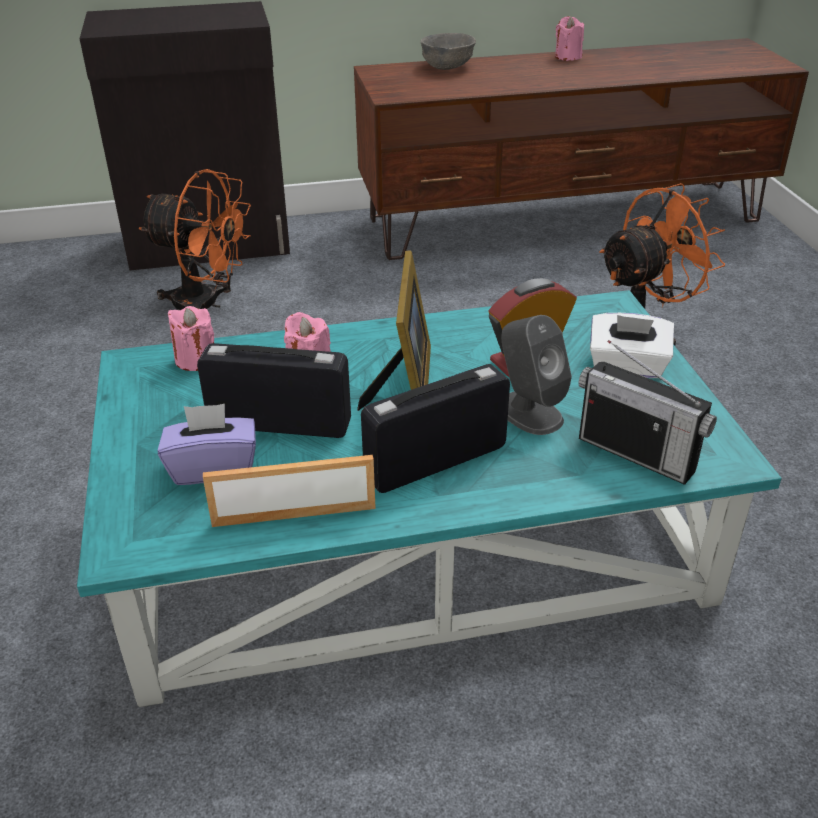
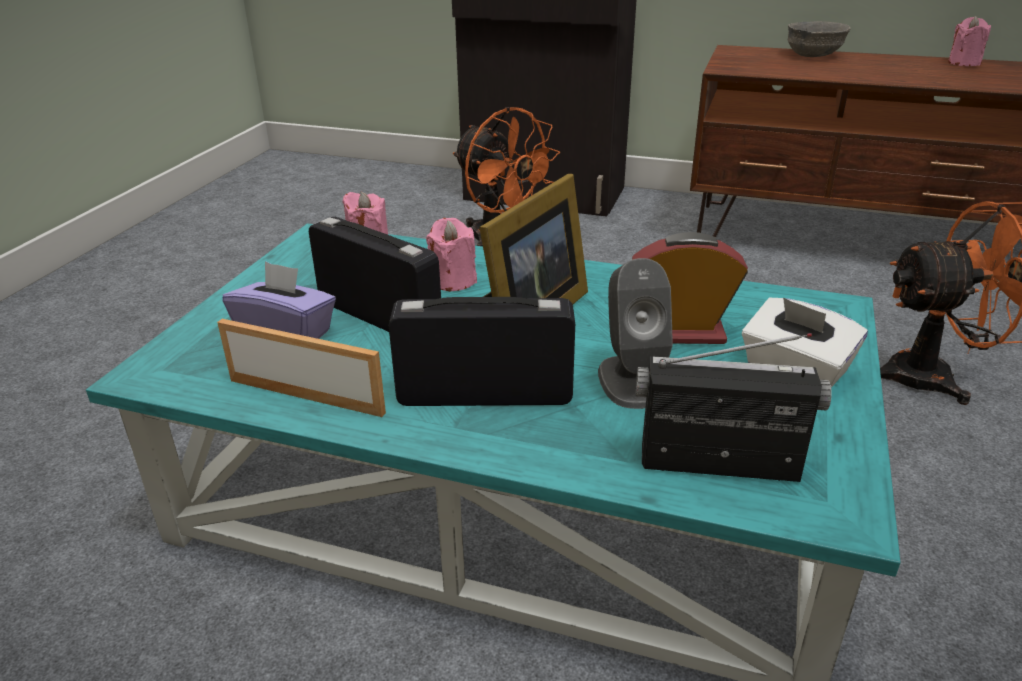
camera: 30 degrees right, 5 degrees down
radio [578,340,717,485] -> radio turned 120 degrees clockwise [636,333,832,482]

